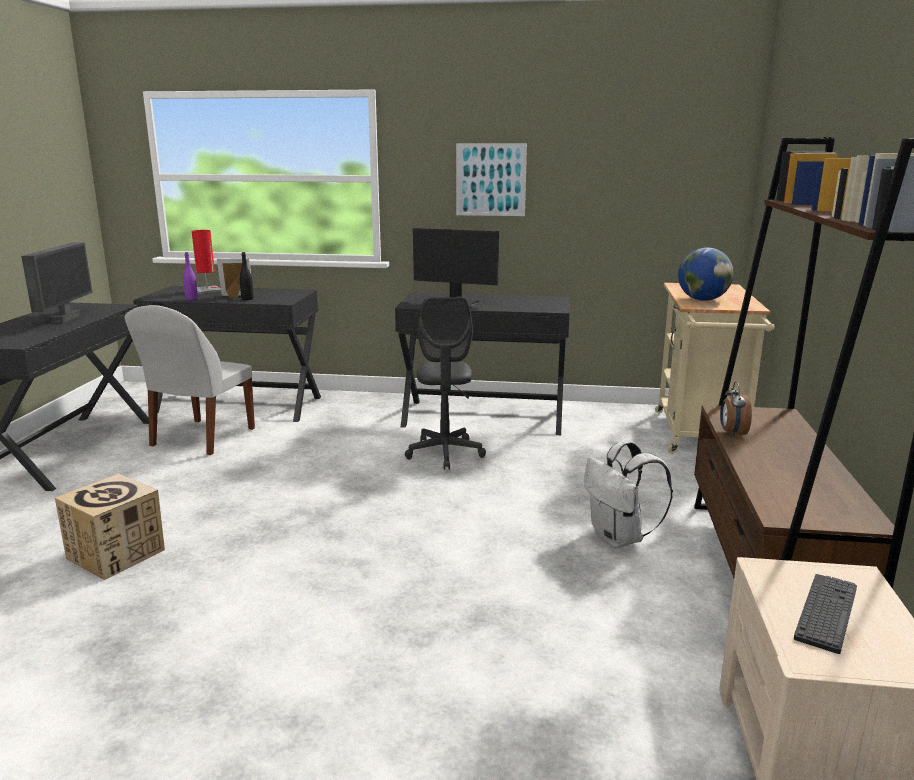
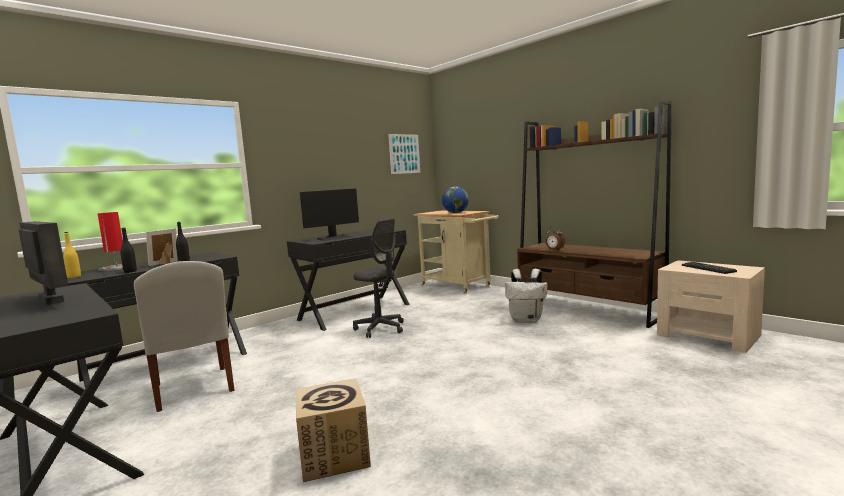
camera: 50 degrees left, 10 degrees down
purple bottle [183,252,198,300] -> black bottle [120,228,137,273]
picture [456,143,527,216] -> picture moved to [388,134,420,174]
none -> yellow bottle [63,232,81,278]

